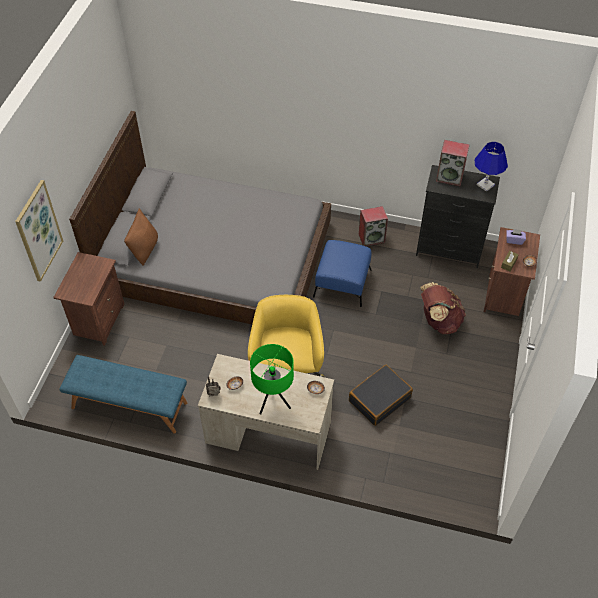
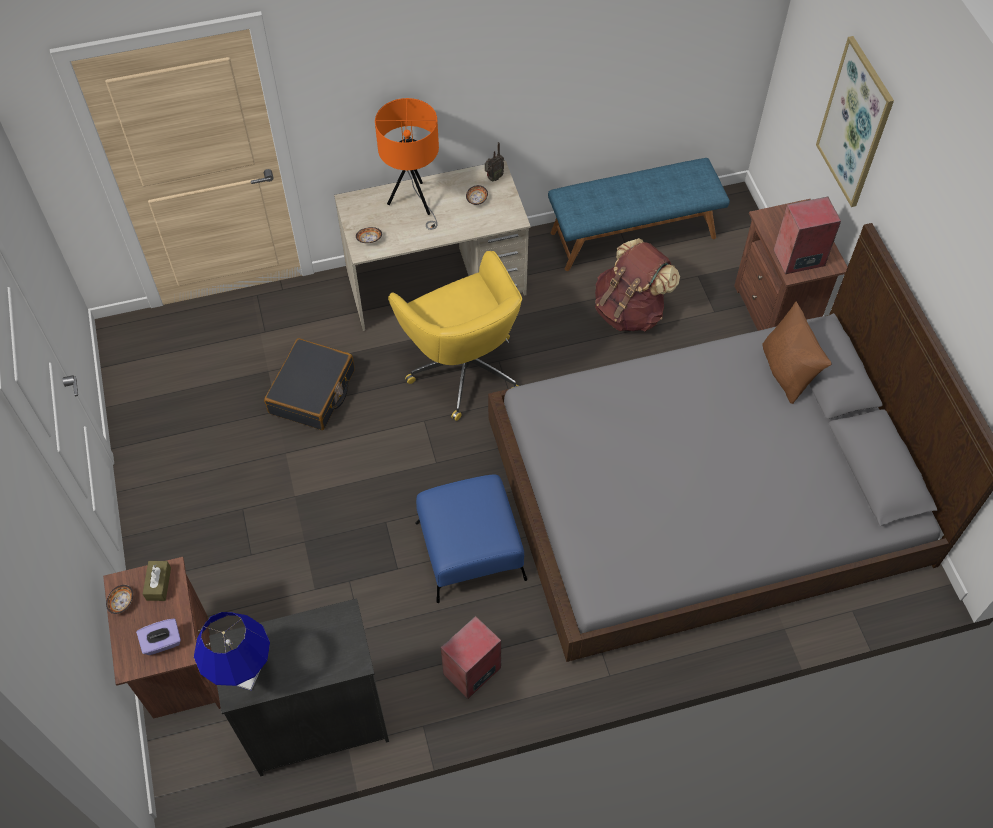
camera: 150 degrees right, 5 degrees up
green table lamp [250,344,294,415] -> orange table lamp [375,98,439,230]
brown backpack [420,282,466,334] -> brown backpack moved to [595,238,680,331]
speaker [436,140,470,186] -> speaker moved to [774,197,841,274]

